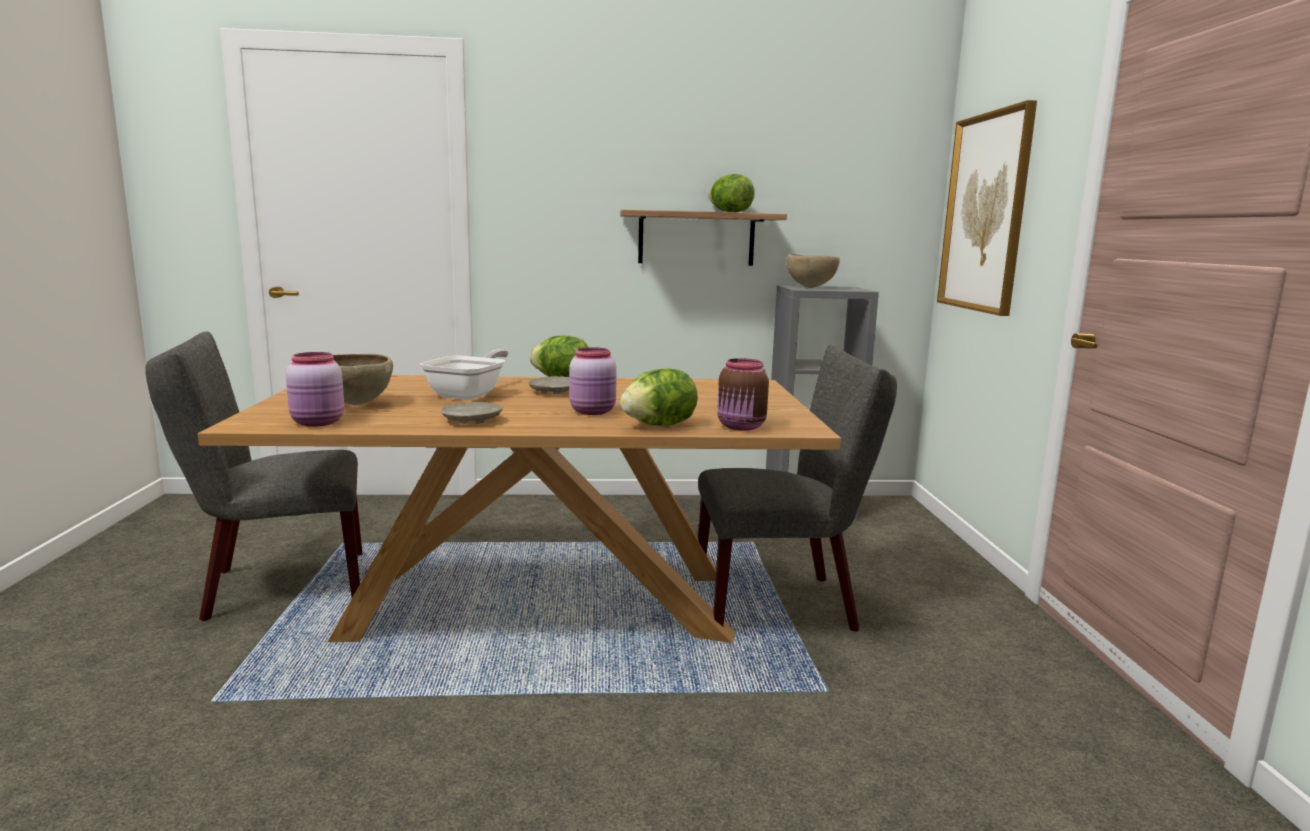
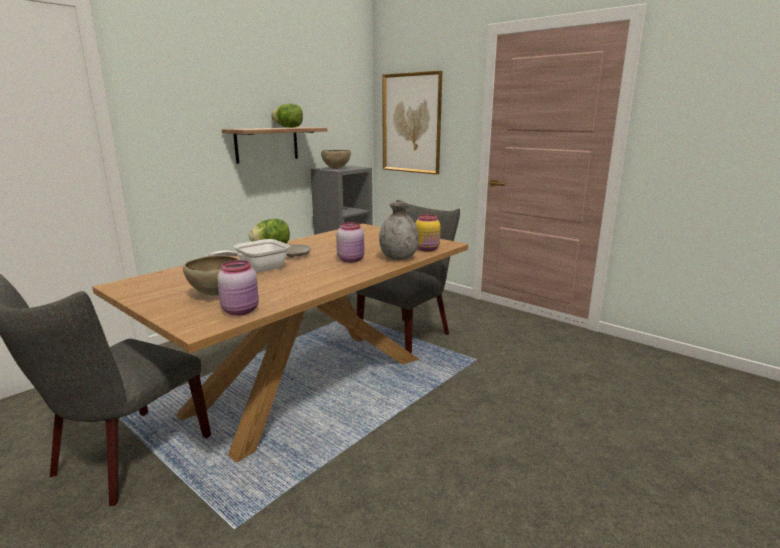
camera: 45 degrees left, 5 degrees up
frying pan [420,349,509,400] -> frying pan turned 105 degrees counterclockwise [207,239,290,272]
beige plate [441,402,503,424] -> none
lettuce [620,368,698,426] -> grey vase [379,202,419,260]
brown jar [717,358,769,431] -> yellow jar [415,214,440,252]

